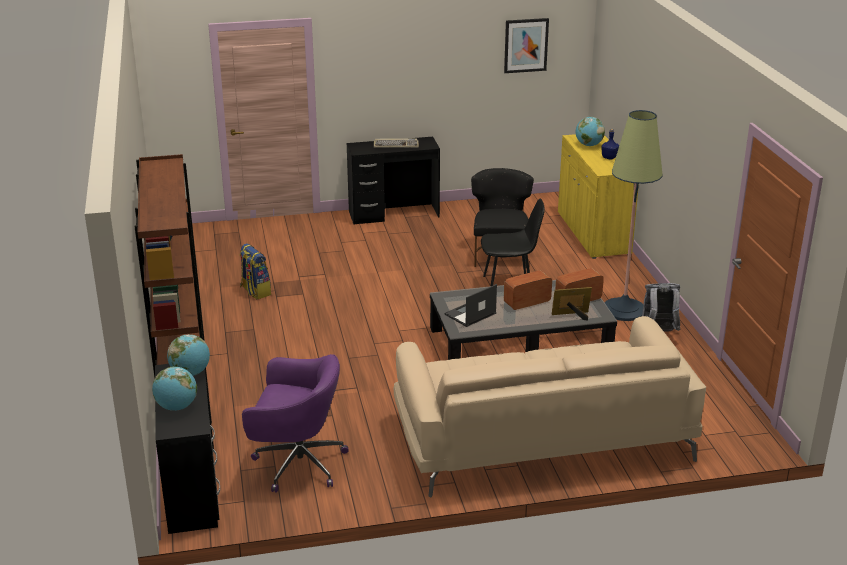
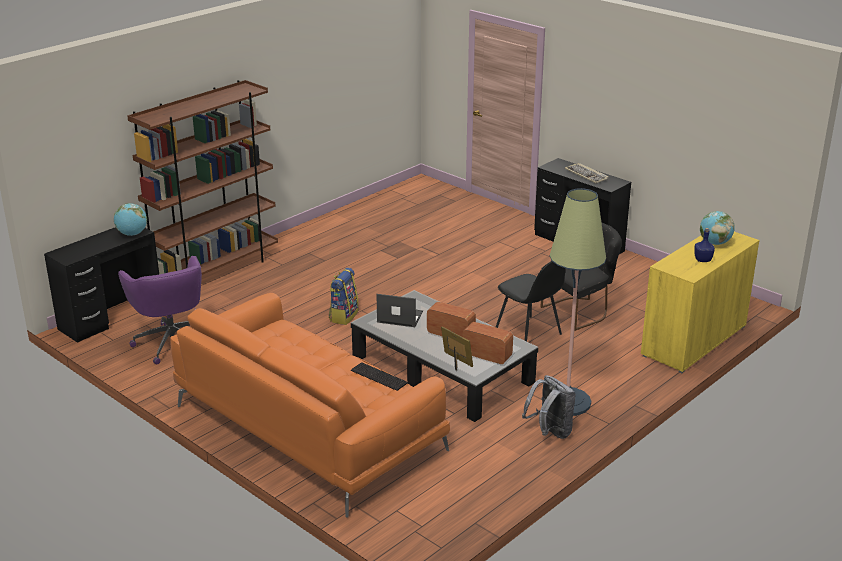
camera: 55 degrees right, 0 degrees up
globe [152,367,197,411] -> none
backpack [240,243,271,299] -> backpack moved to [329,268,359,325]
beige sofa [394,316,706,497] -> orange sofa [170,293,450,517]
picture [504,18,549,73] -> none
none -> keyboard [351,363,408,391]

